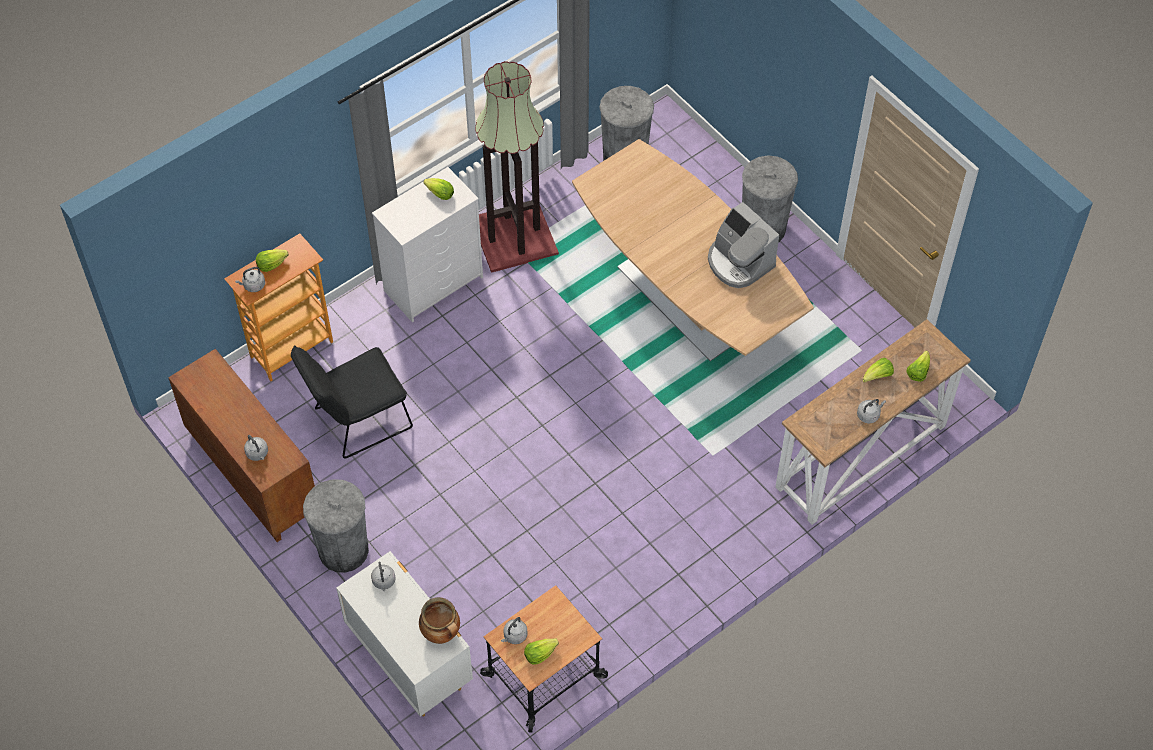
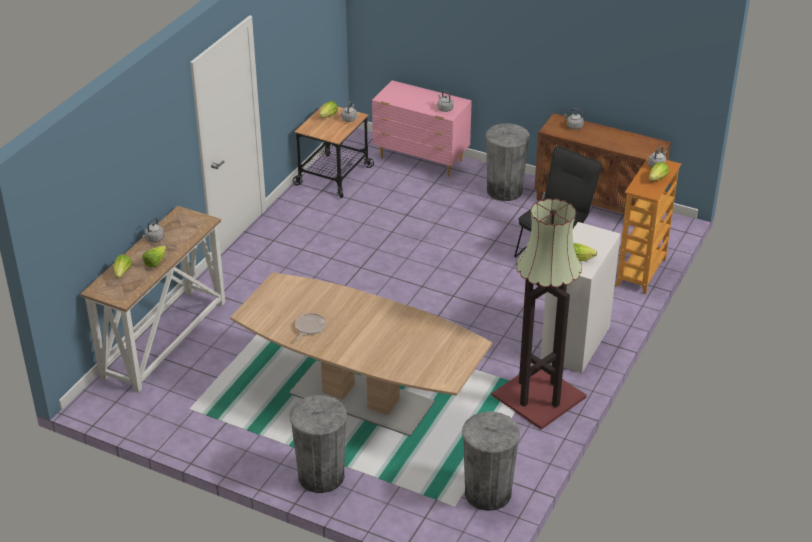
camera: 155 degrees right, 20 degrees down
white dresser [336,551,473,717] -> pink dresser [372,80,472,177]
cooking pot [419,597,460,644] -> none
coffee machine [708,202,779,288] -> frying pan [295,313,326,341]

